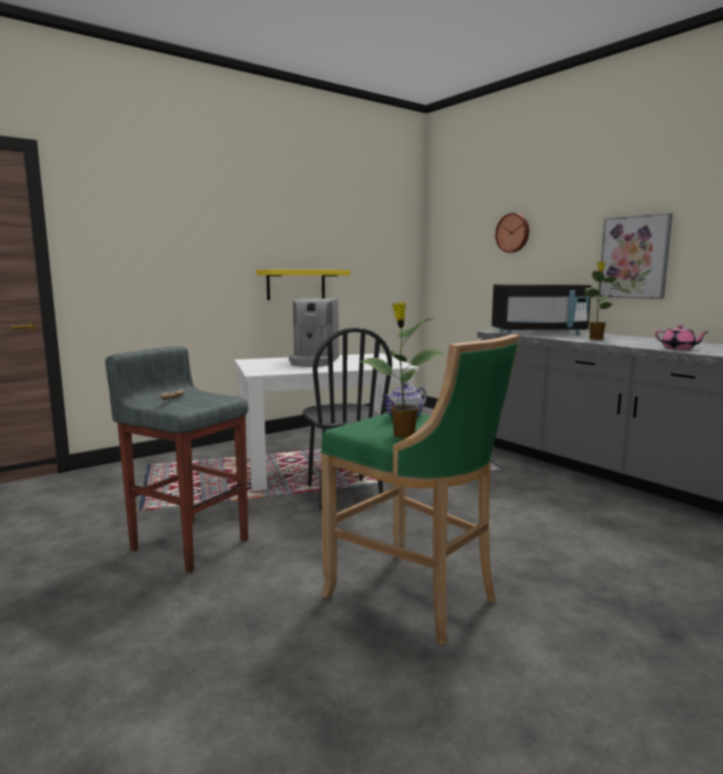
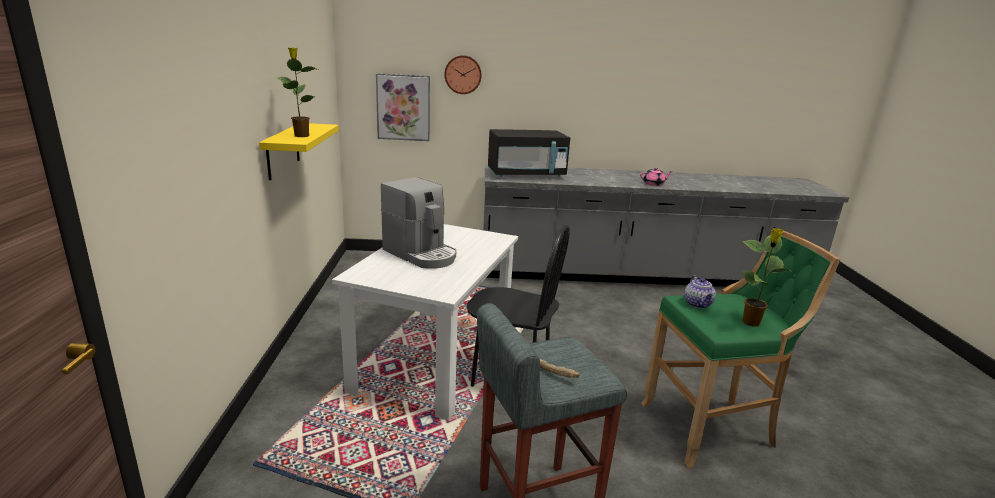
camera: 55 degrees left, 10 degrees up
black microwave [492,284,592,334] -> black microwave turned 45 degrees clockwise [488,129,570,177]
potted plant [584,262,619,340] -> potted plant moved to [277,47,318,137]
picture [598,213,673,299] -> picture moved to [376,73,430,141]

